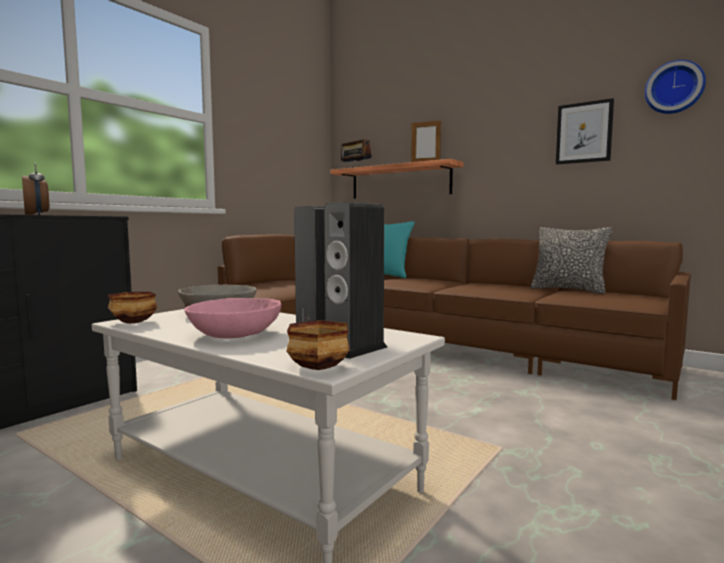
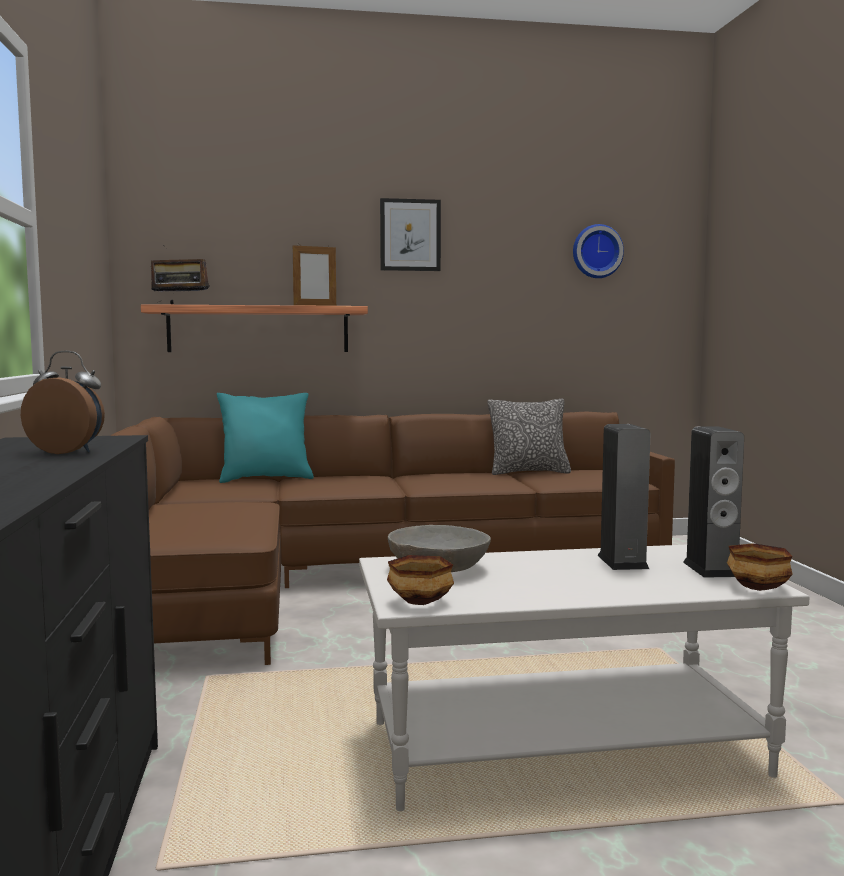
camera: 45 degrees left, 0 degrees up
pink bowl [184,298,281,339] -> none
picture [556,98,614,165] -> picture moved to [380,198,441,271]

